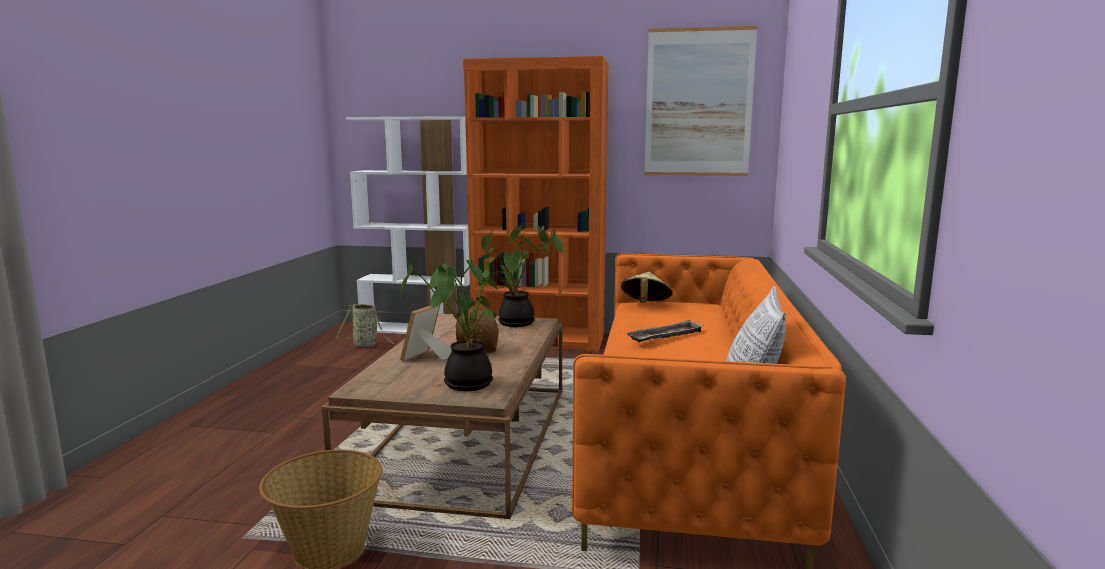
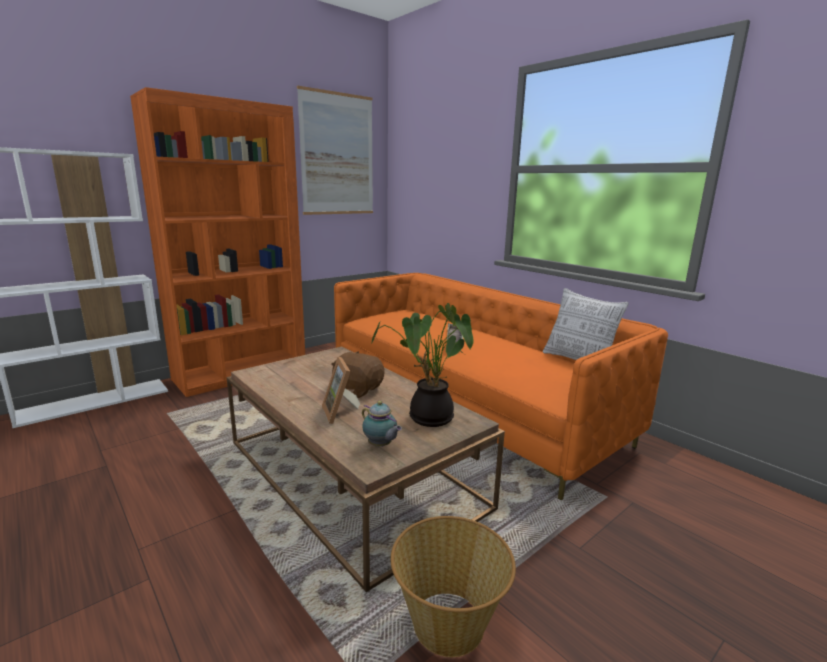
camera: 50 degrees left, 5 degrees up
basket [336,304,395,347] -> none
potted plant [481,225,563,327] -> none
beige hat [621,272,673,303] -> none
none -> teapot [362,401,402,447]

